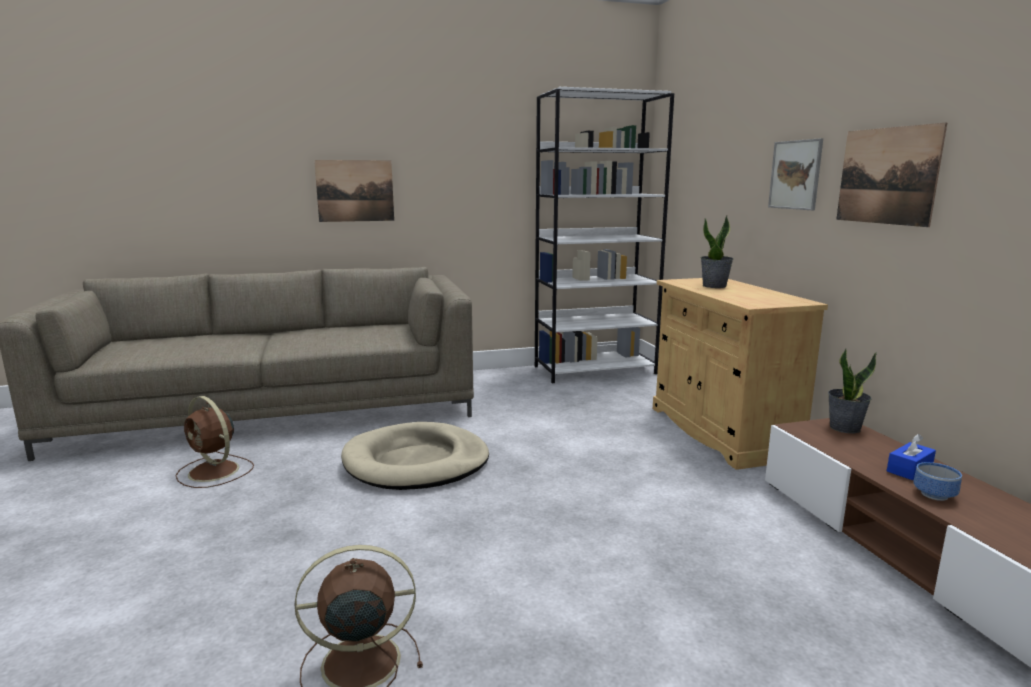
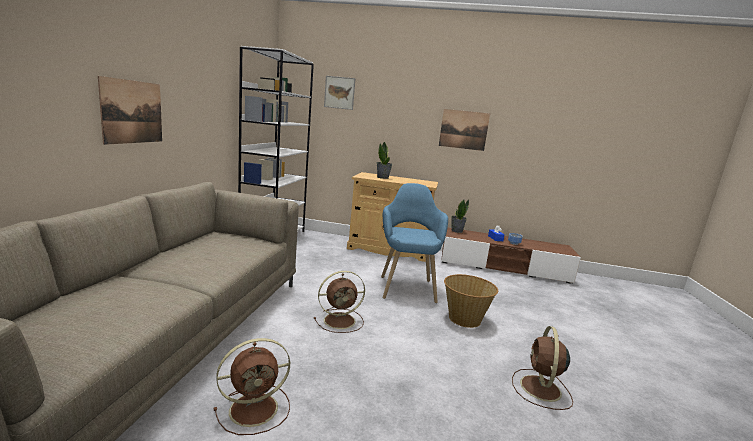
camera: 65 degrees left, 0 degrees up
beige dog bed [341,422,489,490] -> brown fan [314,271,365,333]
picture [768,138,823,210] -> picture moved to [324,76,356,110]
none -> blue armchair [381,183,448,303]
none -> basket [444,274,498,328]

